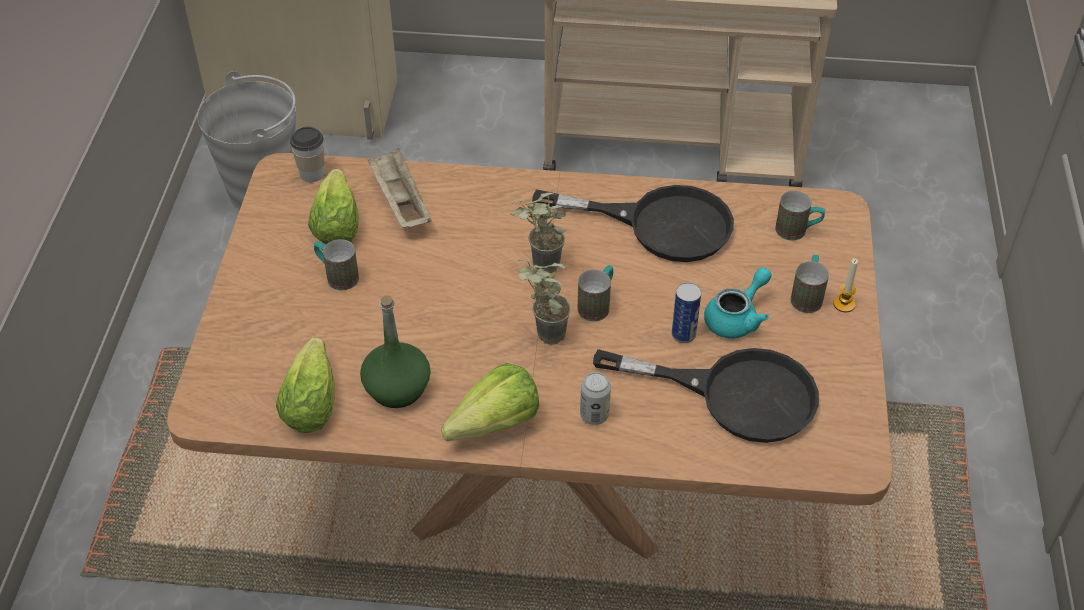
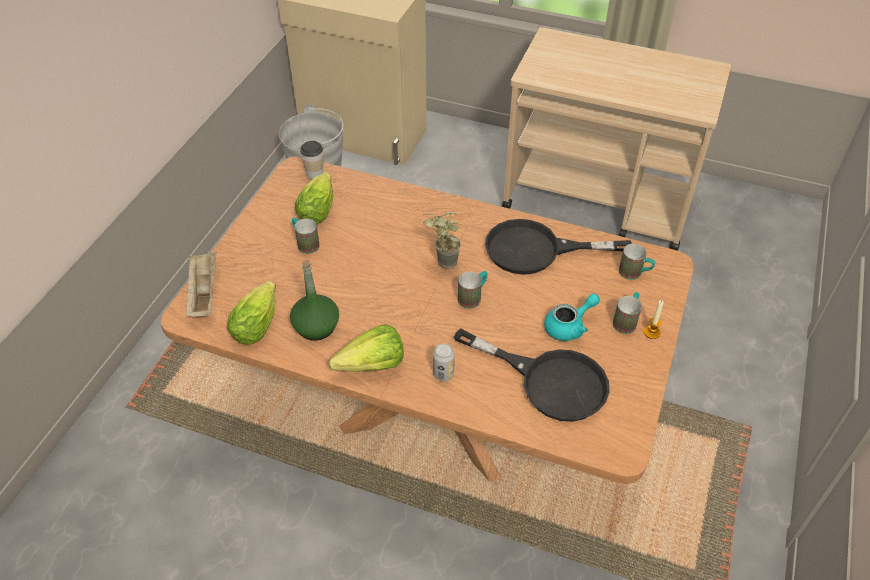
camera: 15 degrees right, 0 degrees up
beige tray [368,148,432,228] -> beige tray moved to [186,252,217,317]
potted plant [518,260,571,345] -> none
black frying pan [532,185,734,262] -> black frying pan turned 150 degrees clockwise [485,219,632,275]
can [672,283,701,343] -> none

